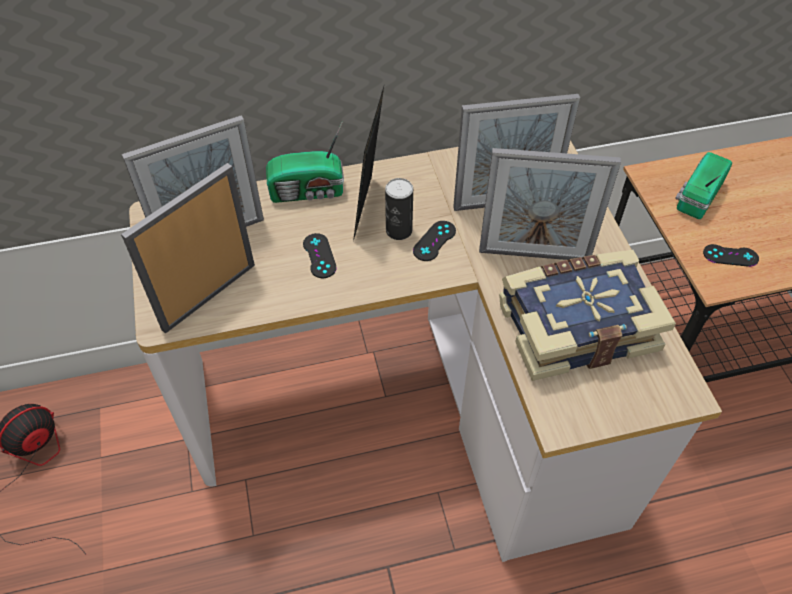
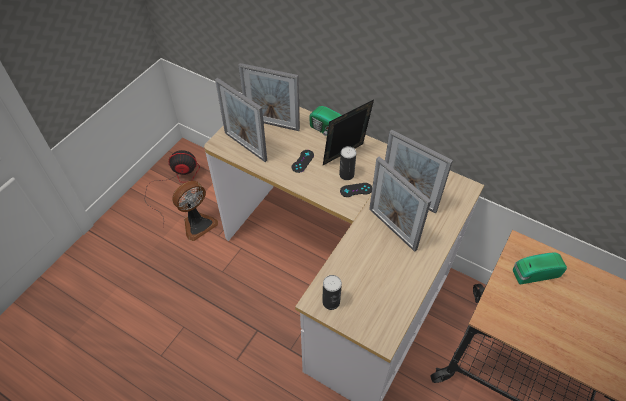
camera: 45 degrees right, 0 degrees up
picture frame [121,163,255,334] -> picture frame turned 135 degrees counterclockwise [215,78,267,162]
book [499,250,676,381] -> none
black game controller [703,244,759,267] -> none
none -> fan [172,181,218,241]
none -> can [322,275,342,310]

